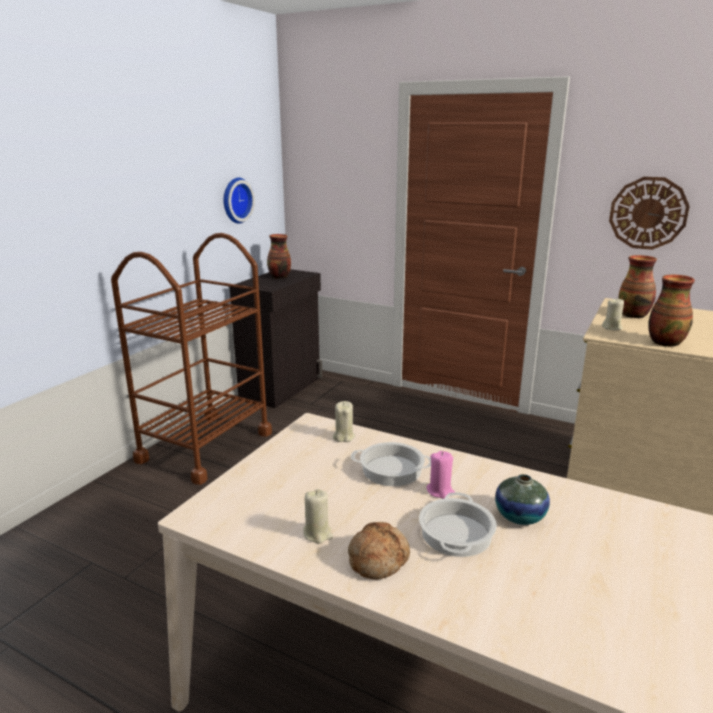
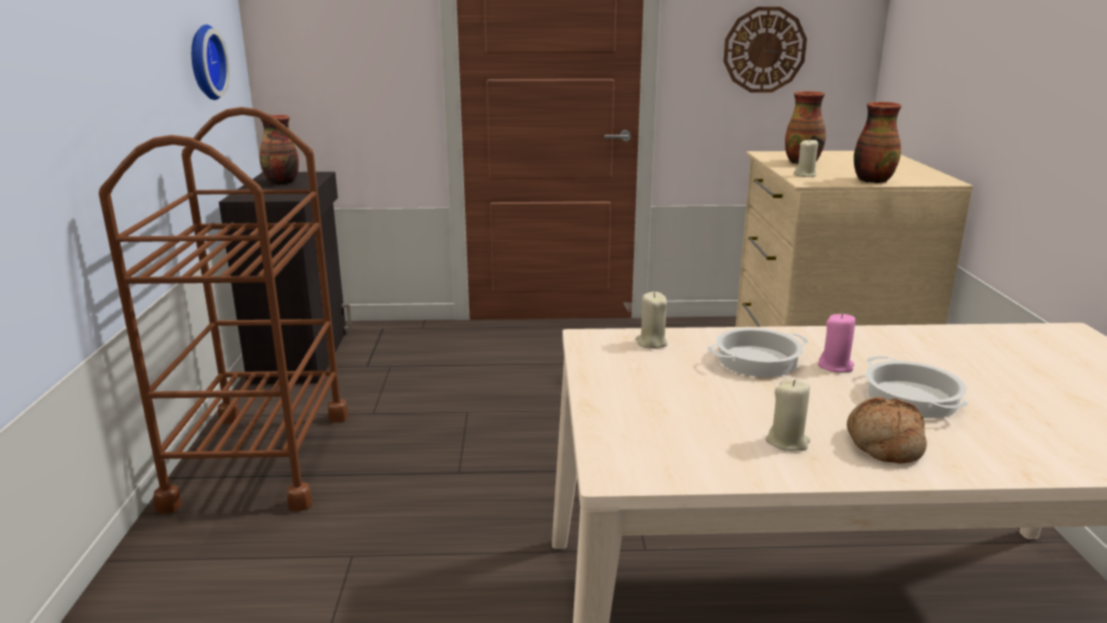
camera: 30 degrees left, 0 degrees up
vase [495,474,550,525] -> none

